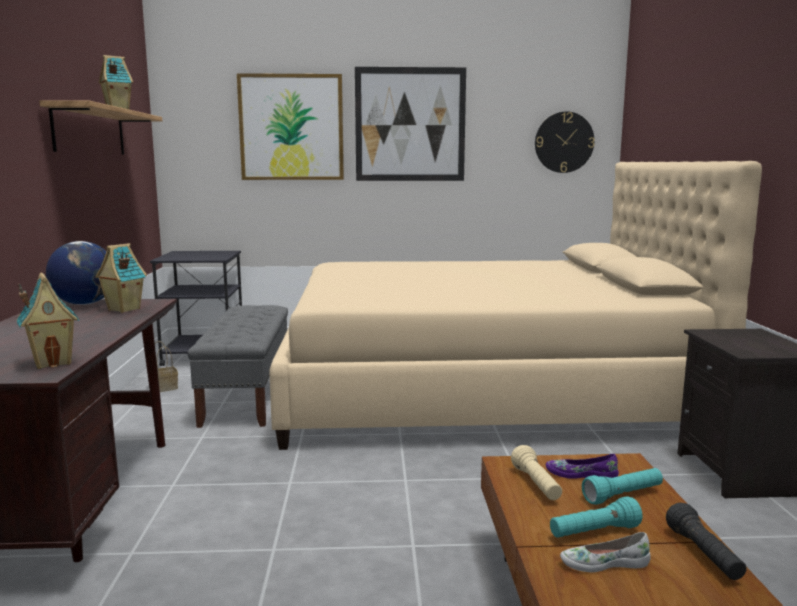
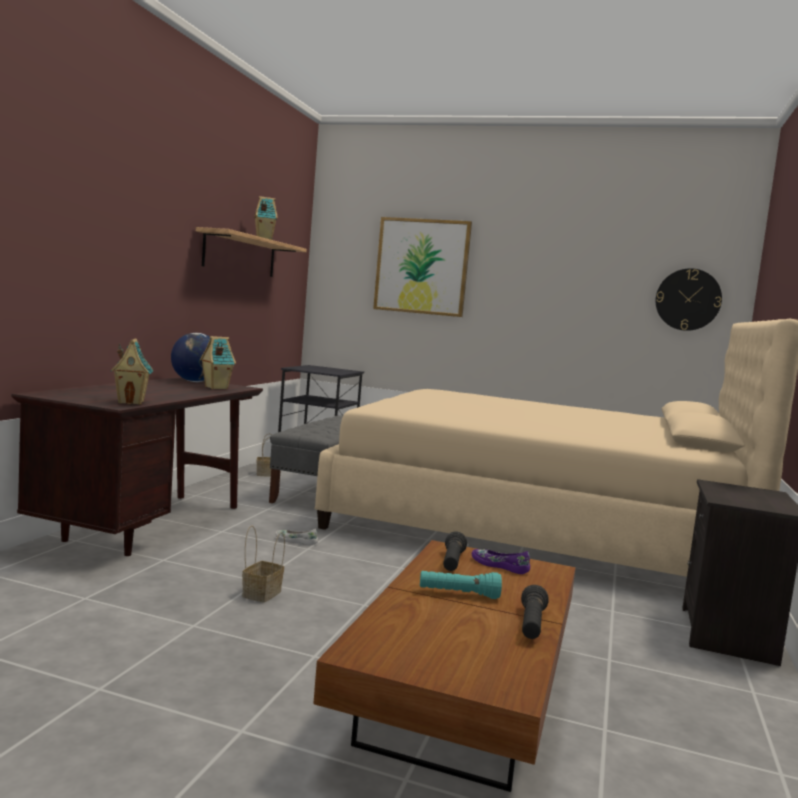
camera: 20 degrees right, 5 degrees down
picture [355,67,466,181] -> none
beige flashlight [511,445,562,500] -> black flashlight [443,532,467,571]
white shoe [560,532,651,572] -> white shoe moved to [275,529,318,545]
turquoise flashlight [582,468,663,505] -> none
none -> basket [242,525,285,603]

